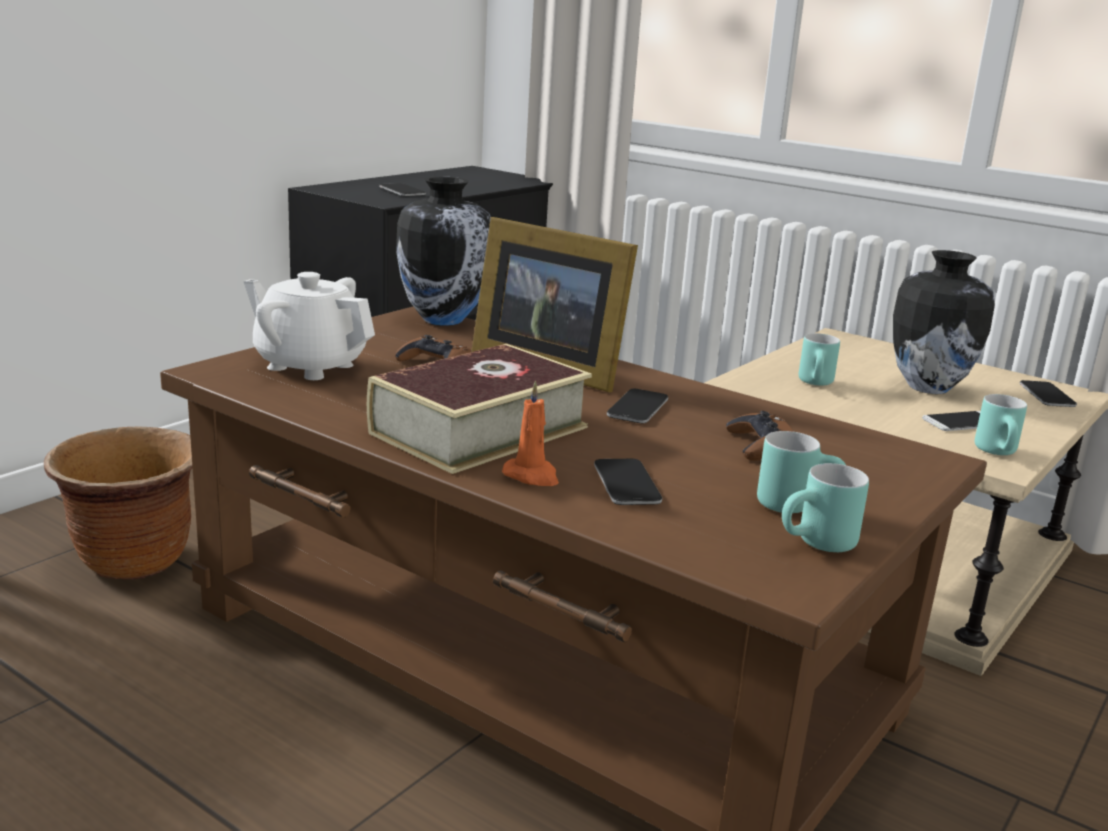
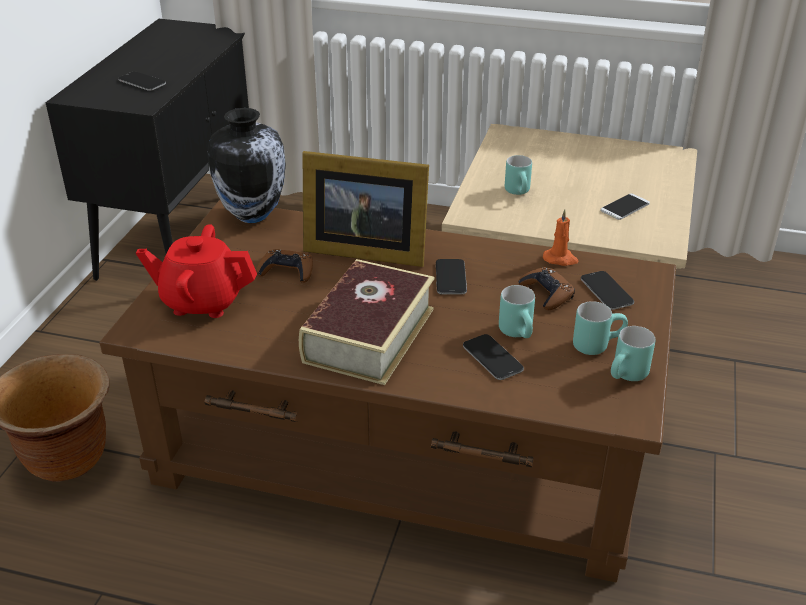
camera: 20 degrees left, 15 degrees up
white teapot [244,272,375,380] -> red teapot [136,224,257,318]
orange candle [502,381,559,486] -> orange candle moved to [543,209,579,266]
vase [893,250,995,394] -> none
turquoise mug [975,394,1027,455] -> turquoise mug moved to [499,285,535,338]
phone [1020,380,1077,407] -> phone moved to [581,271,634,310]

